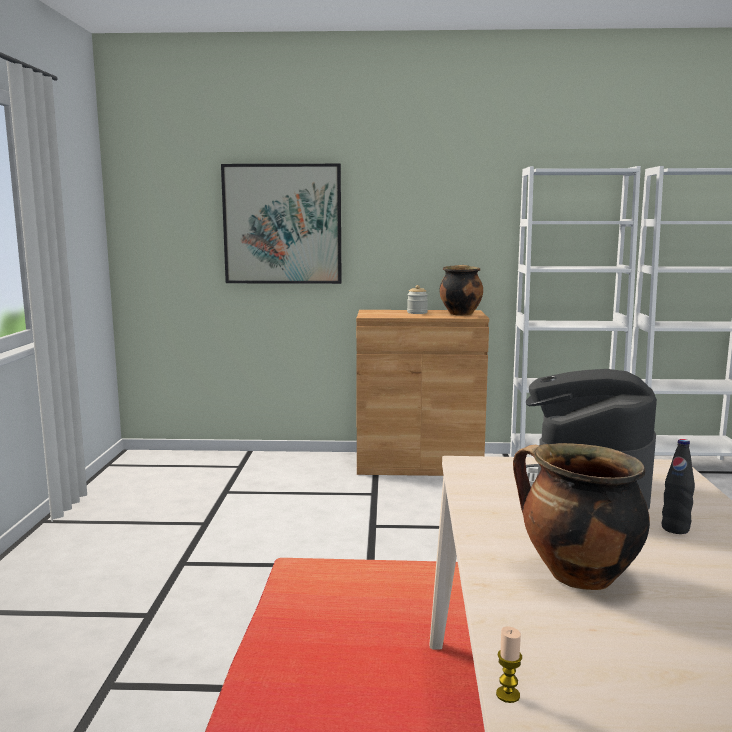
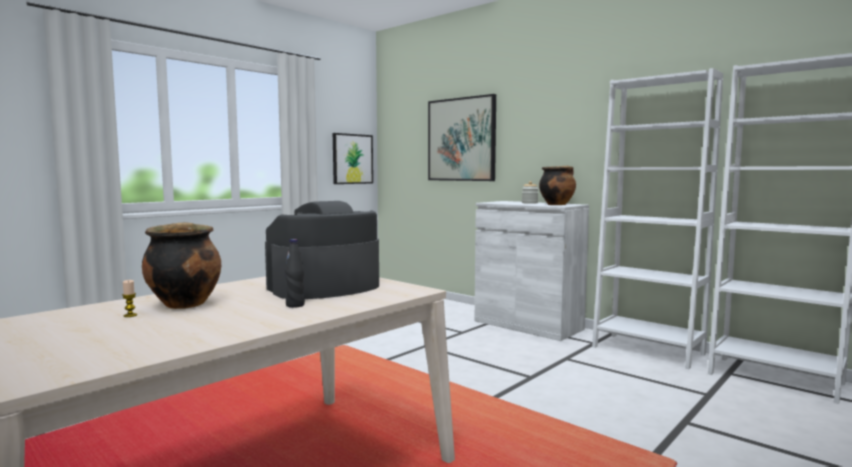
camera: 40 degrees right, 5 degrees down
brown cabinet [356,310,489,476] -> white cabinet [475,201,589,341]
candle [496,626,522,703] -> candle moved to [122,280,137,317]
none -> picture [333,133,373,184]

